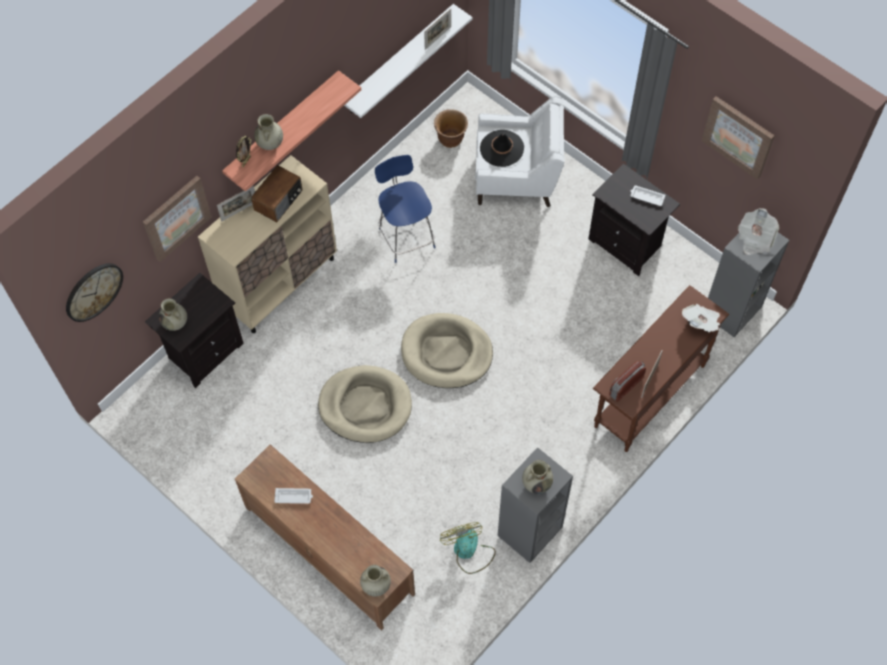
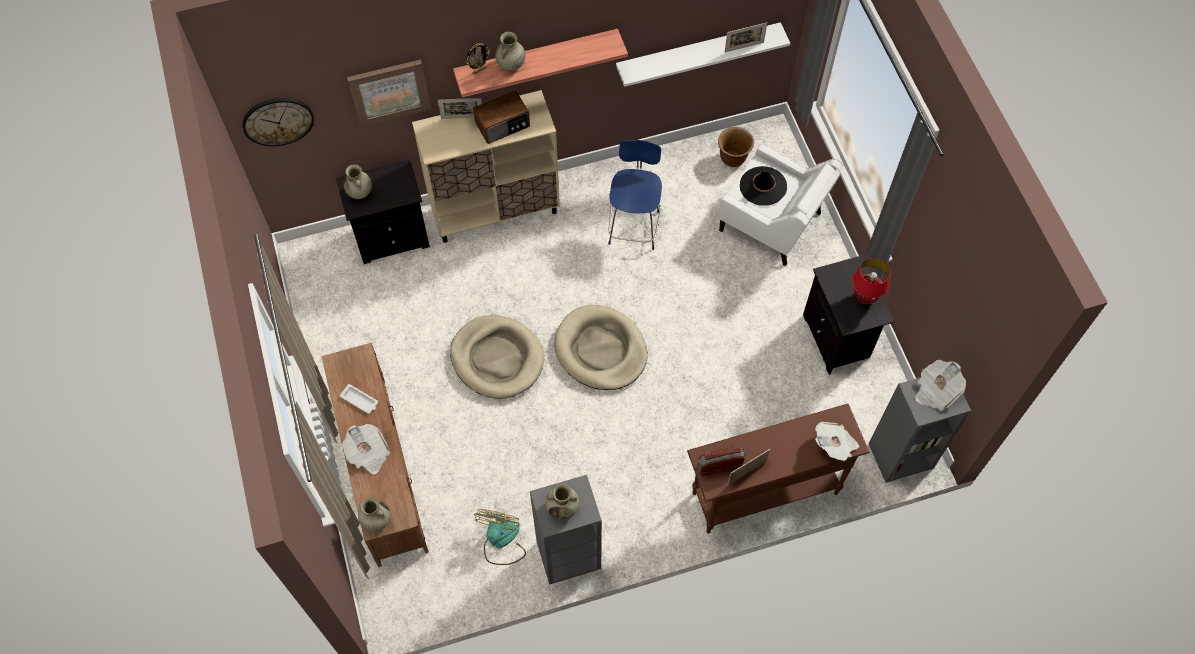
camera: 30 degrees right, 0 degrees up
white tray [630,185,665,206] -> red table lamp [853,258,891,304]
picture [702,96,775,179] -> none
none -> newspaper [342,424,390,475]

